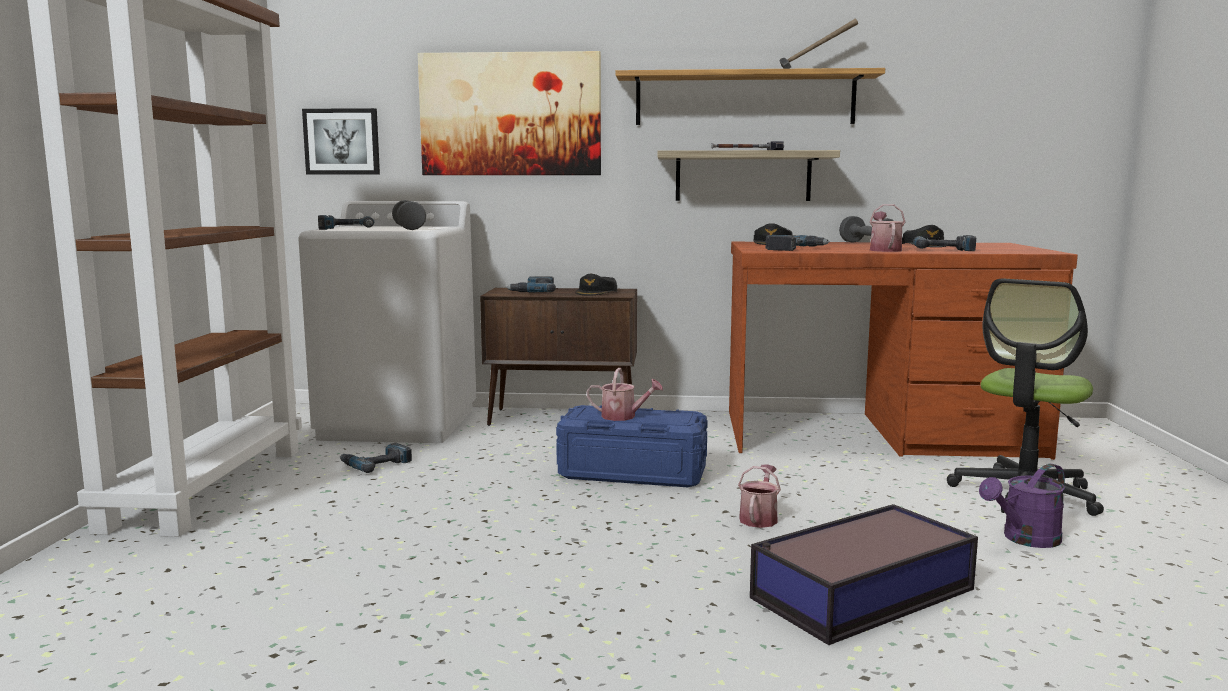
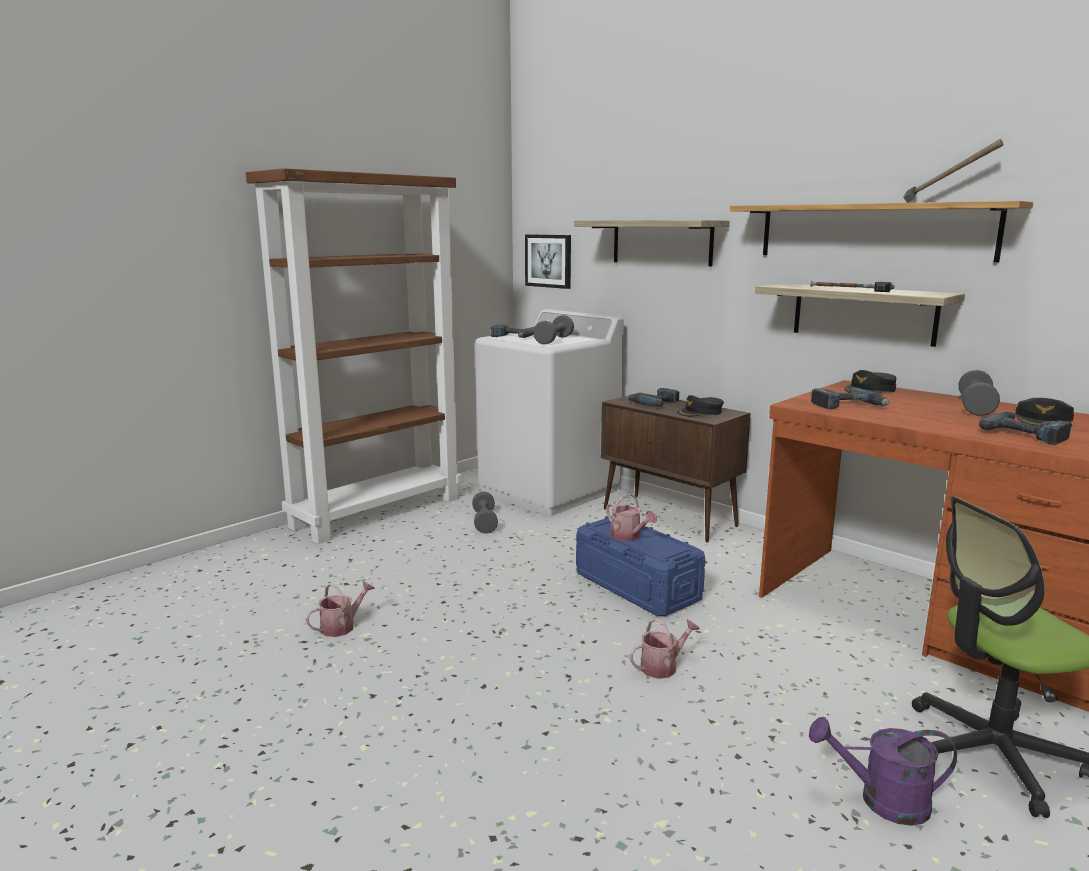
camera: 40 degrees right, 5 degrees up
power drill [340,443,412,473] -> grey dumbbell [472,492,498,533]
picture [418,51,601,175] -> shelf [574,220,730,266]
storage box [750,504,978,645] -> none
watering can [870,204,905,252] -> watering can moved to [305,581,375,637]

